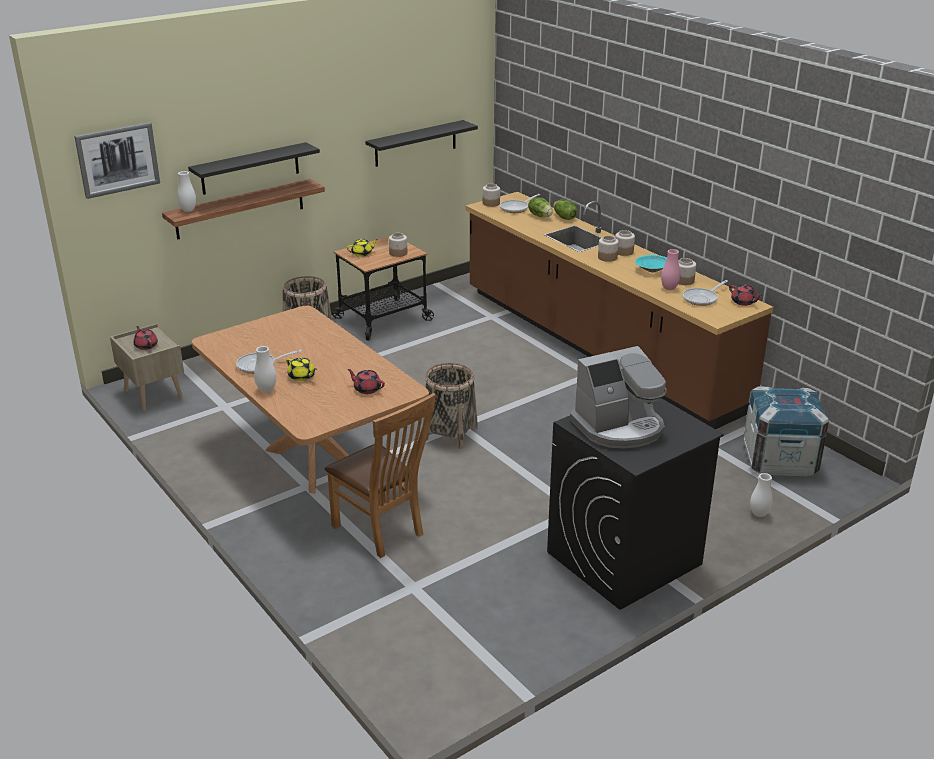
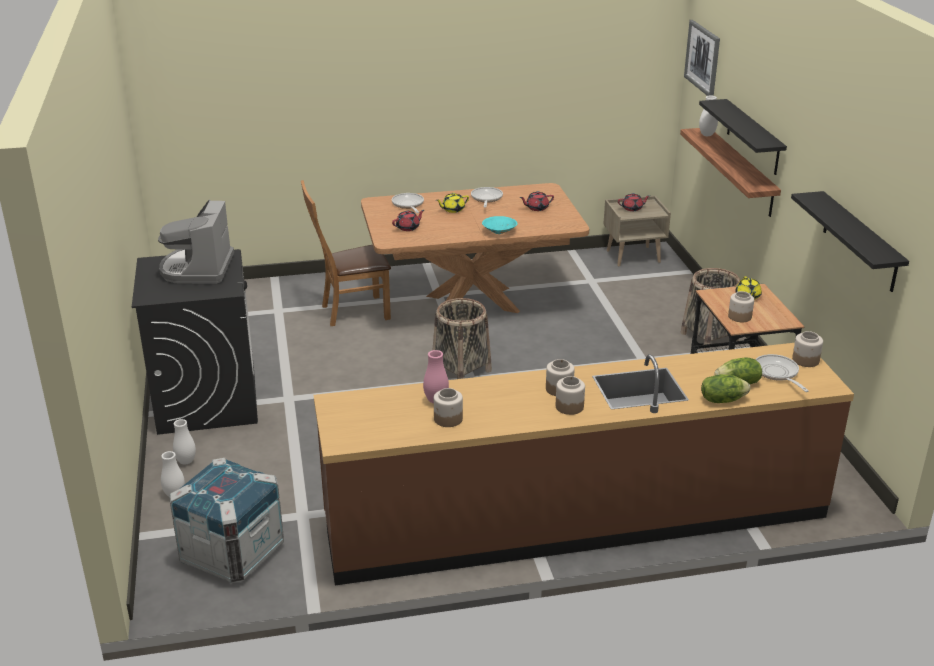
camera: 115 degrees right, 0 degrees up
white vase [254,346,276,392] -> white vase moved to [173,419,196,465]
turquoise bowl [635,255,667,273] -> turquoise bowl moved to [482,216,518,234]
frying pan [683,280,728,306] -> frying pan moved to [392,193,424,213]
red teapot [729,284,762,306] -> red teapot moved to [519,191,554,211]

